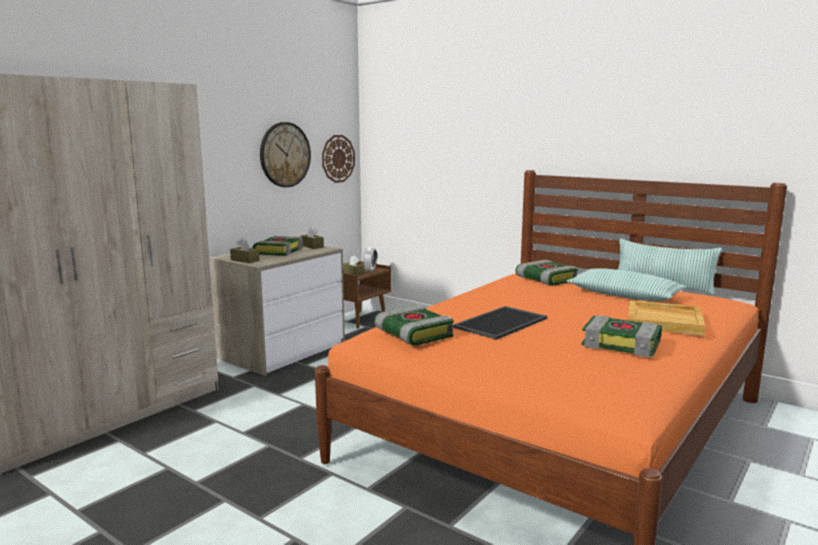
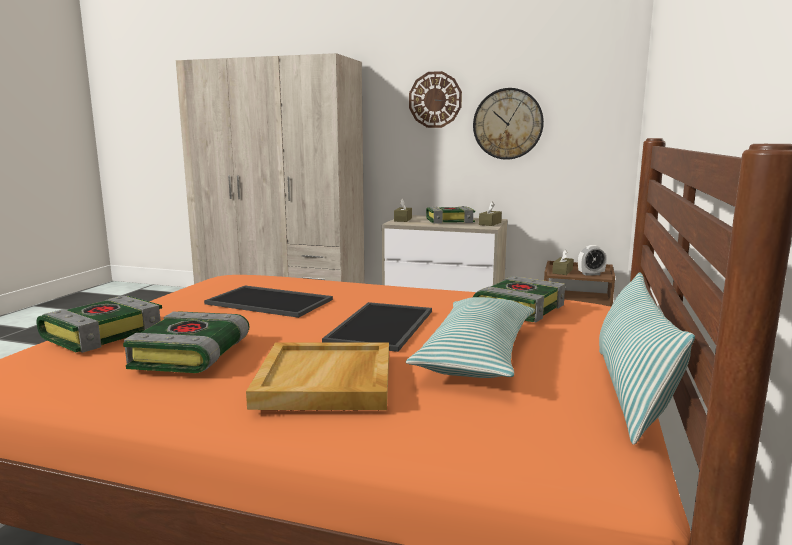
camera: 70 degrees right, 0 degrees up
wall clock [322,135,355,183] -> wall clock moved to [409,71,462,128]
book [374,305,454,345] -> book moved to [36,296,162,353]
none -> tray [322,302,432,352]

